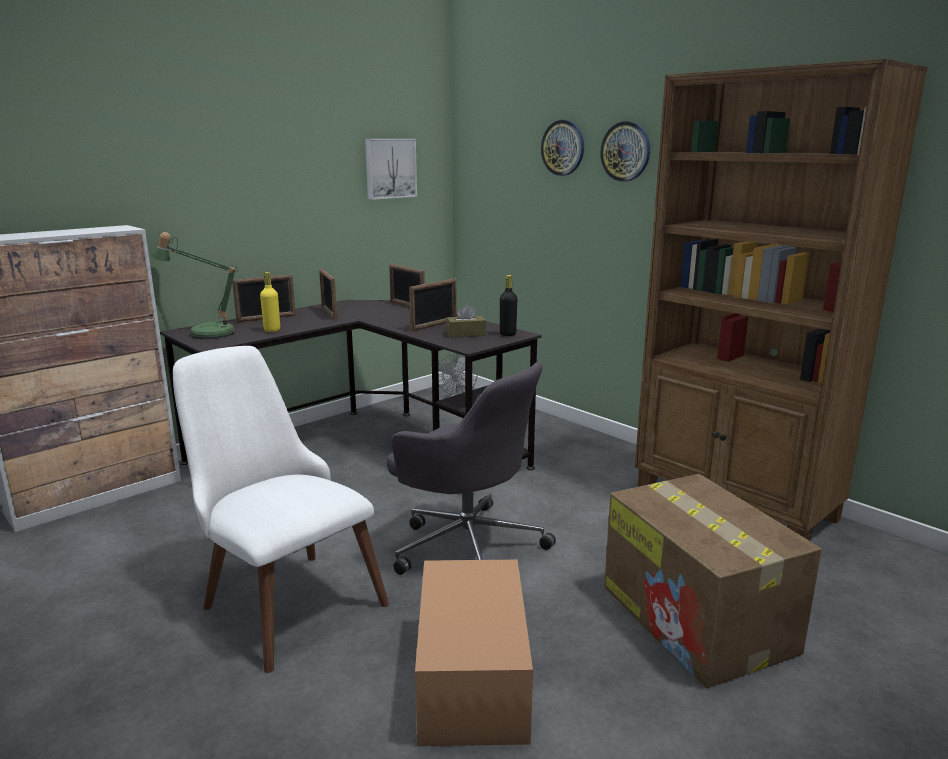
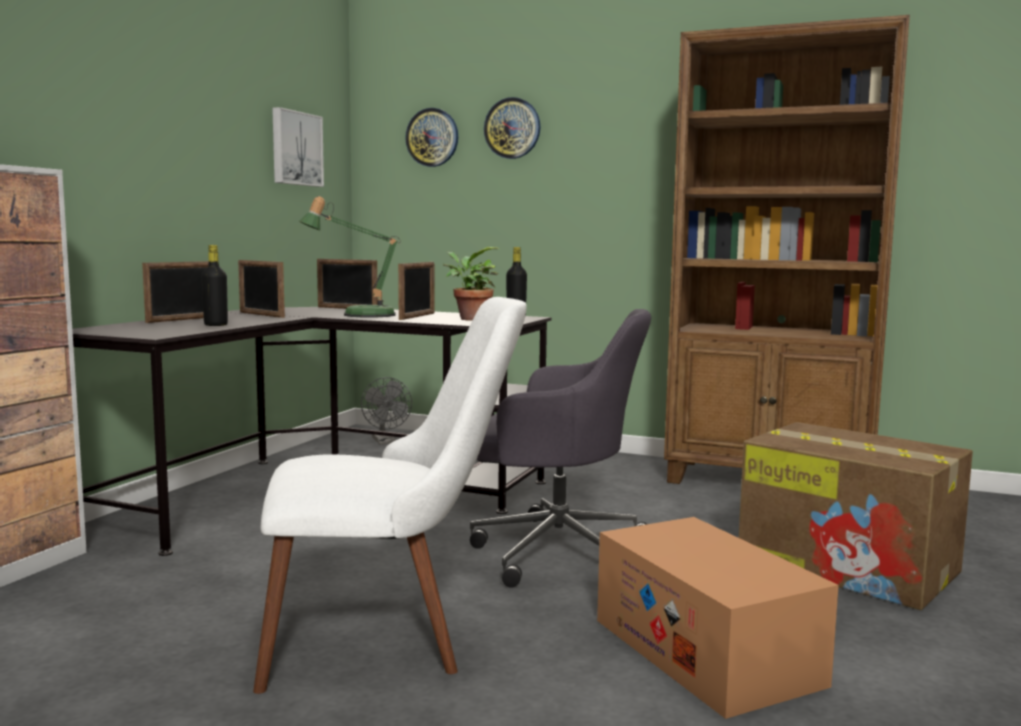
camera: 25 degrees left, 10 degrees down
table lamp [150,232,238,339] -> table lamp moved to [299,196,401,318]
white chair [173,346,389,673] -> white chair turned 150 degrees clockwise [253,297,527,694]
yellow bottle [260,272,280,332] -> black bottle [201,245,228,326]
brown tissue box [446,304,486,338] -> potted plant [443,247,499,321]
wall clock [600,121,650,182] -> wall clock moved to [405,108,458,167]

